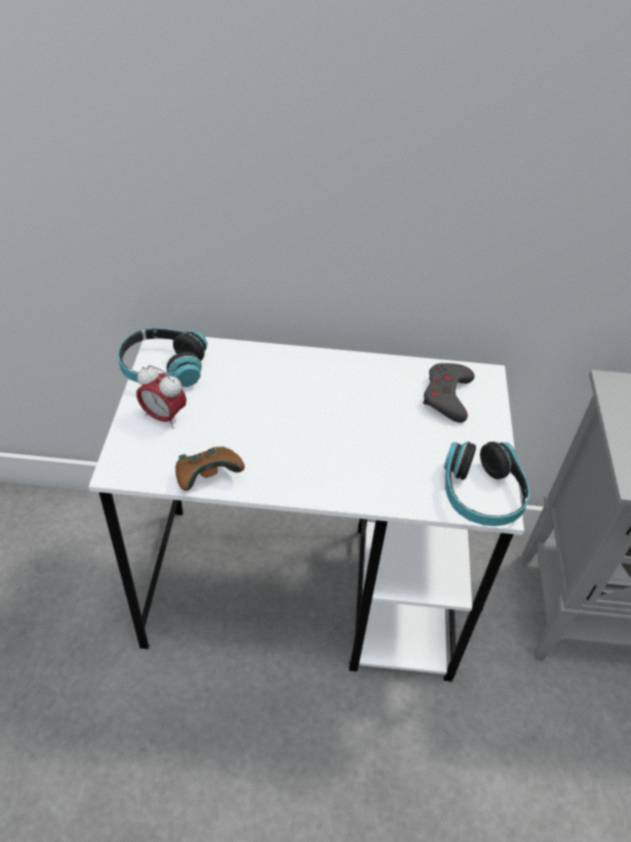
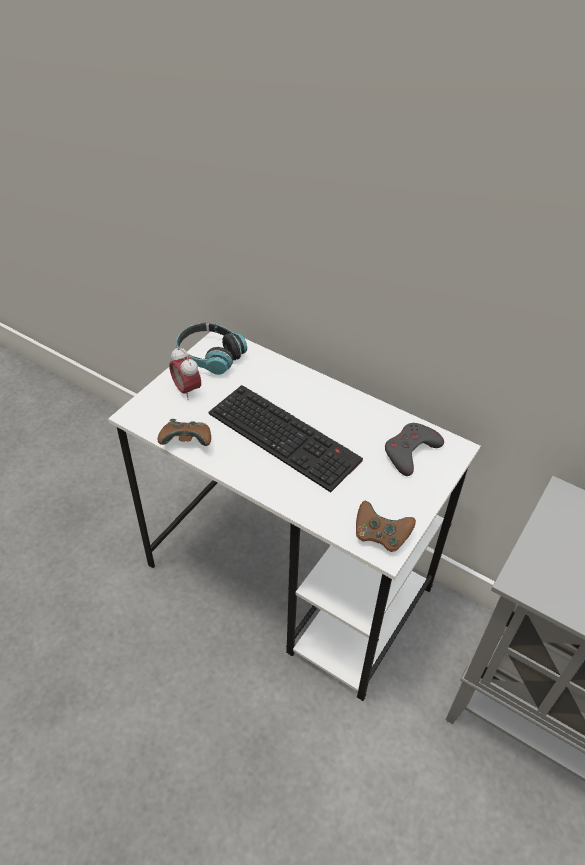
camera: 30 degrees right, 0 degrees up
headphones [444,442,530,526] -> brown game controller [356,501,416,552]
none -> keyboard [209,385,363,492]

